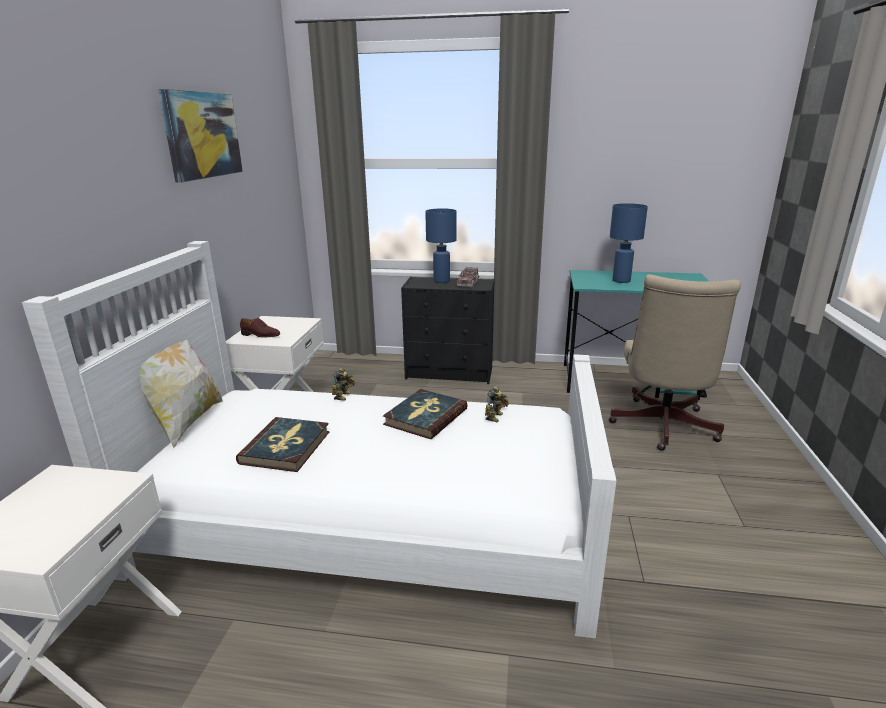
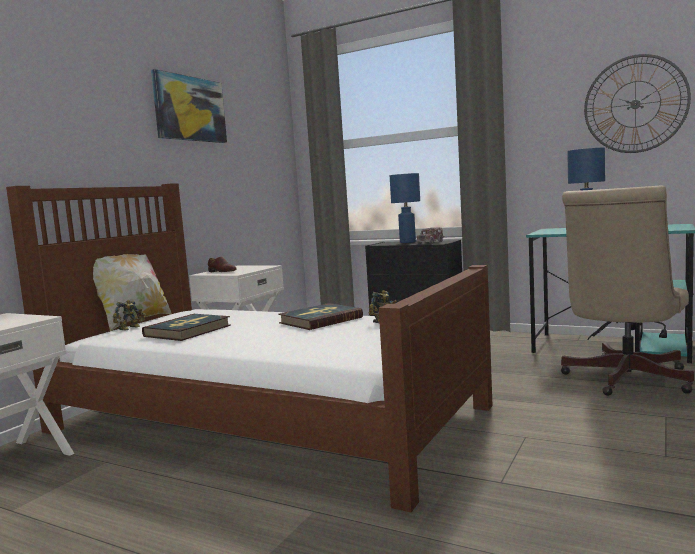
camera: 20 degrees right, 15 degrees down
white bed [22,241,616,638] -> brown bed [6,183,493,512]
toy robot [332,367,356,401] -> toy robot moved to [113,300,146,330]
none -> wall clock [584,54,691,153]

